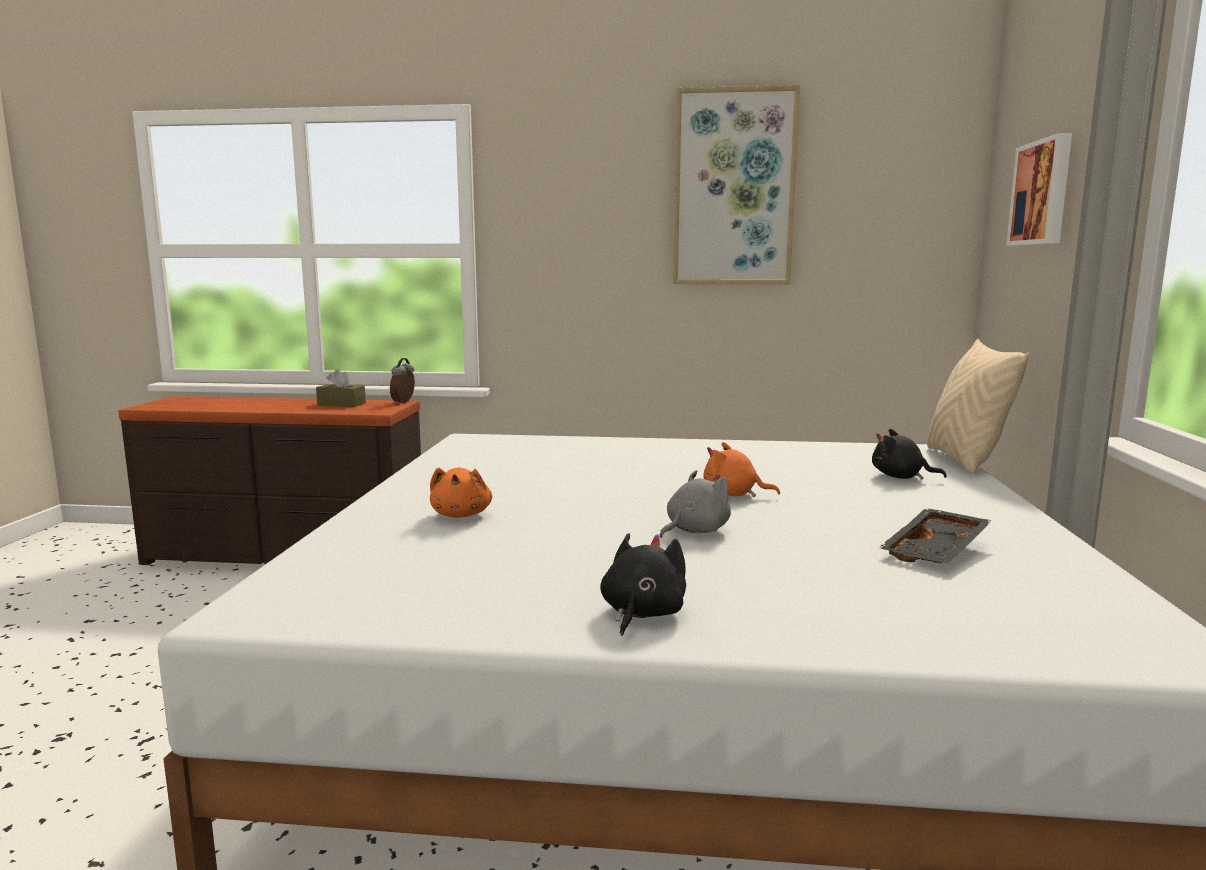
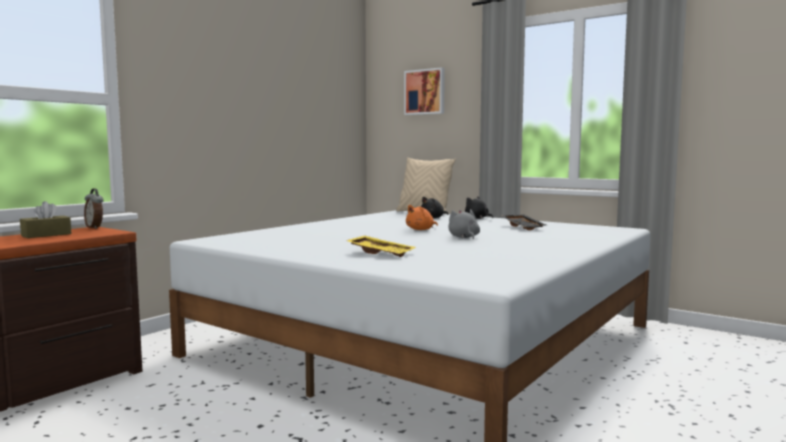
camera: 60 degrees left, 5 degrees down
orange plush toy [430,467,492,518] -> yellow tray [346,236,416,257]
black plush toy [600,533,686,636] -> black plush toy moved to [465,197,493,219]
picture [673,85,800,284] -> none

